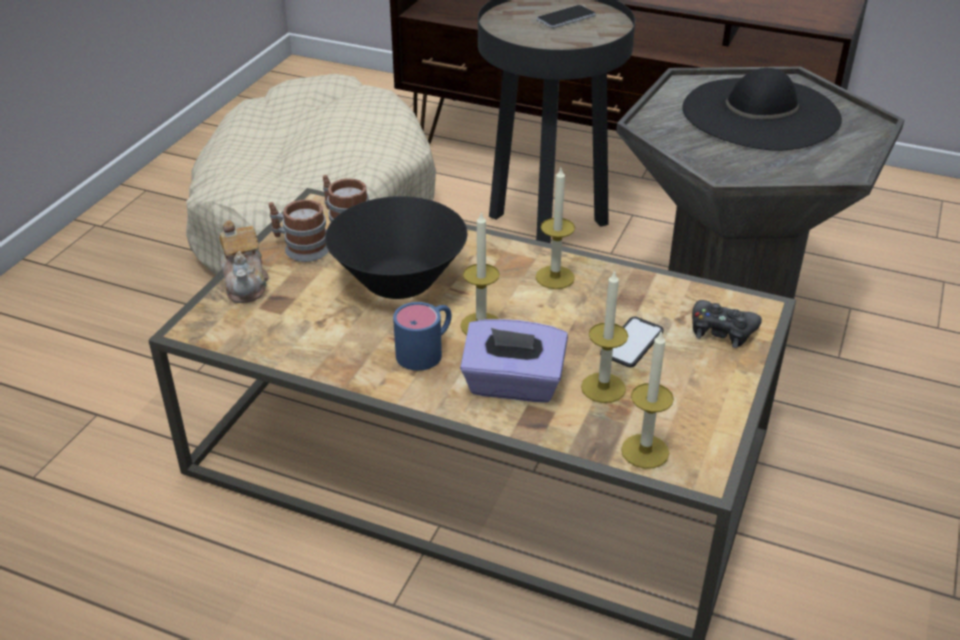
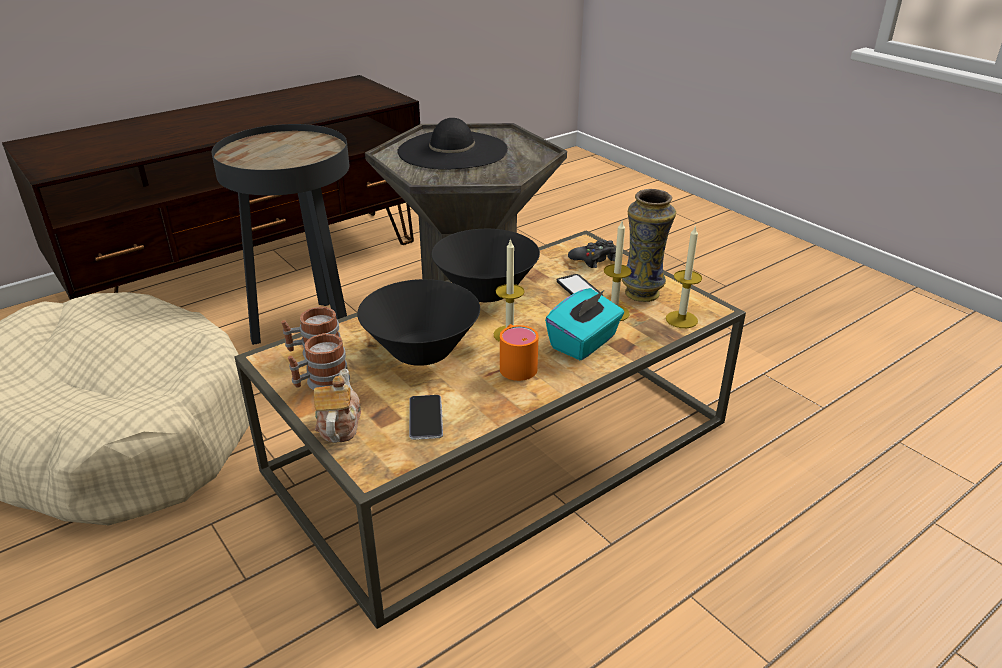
camera: 60 degrees left, 5 degrees down
teapot [219,220,269,303] -> teapot turned 105 degrees counterclockwise [314,368,361,443]
blue mug [393,302,452,371] -> orange mug [500,324,539,381]
purple tissue box [460,319,568,403] -> turquoise tissue box [545,288,624,360]
candle [536,168,575,289] -> black bowl [431,229,540,302]
phone [537,5,596,28] -> phone moved to [409,395,443,440]
none -> vase [622,189,676,302]

